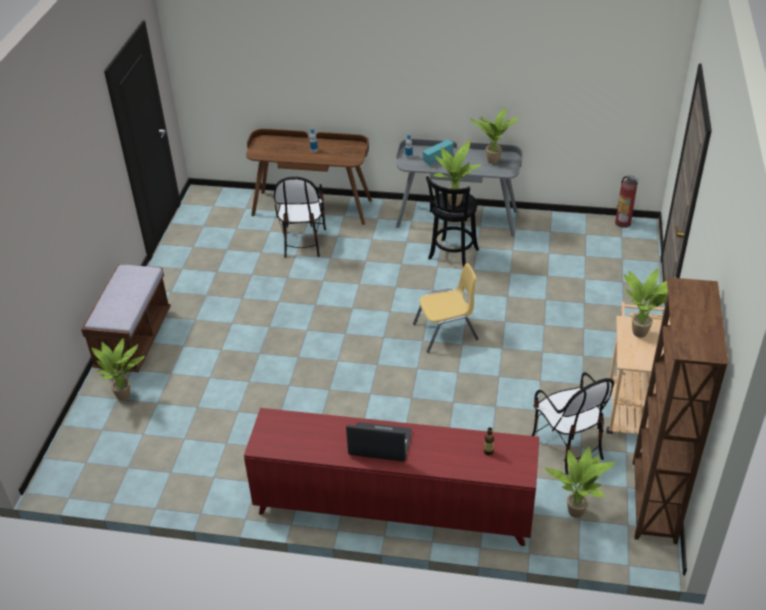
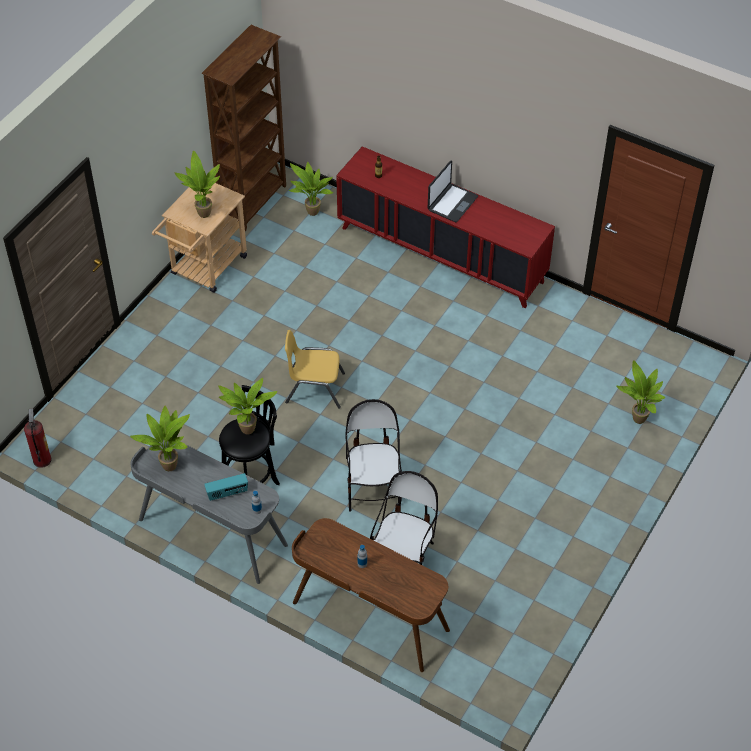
camera: 160 degrees left, 10 degrees up
brown bench [81,264,171,372] -> none
laptop [346,422,412,462] -> laptop turned 90 degrees counterclockwise [428,161,478,222]
chair [531,372,614,475] -> chair moved to [345,399,402,511]

